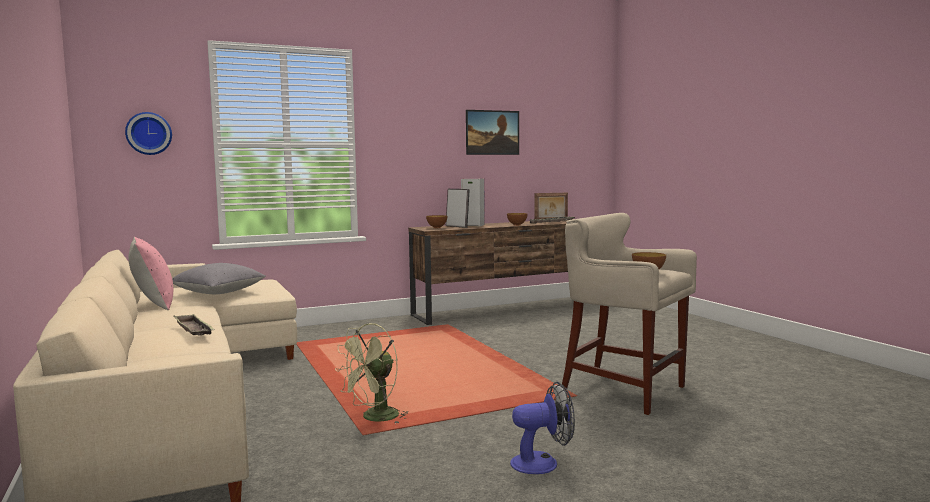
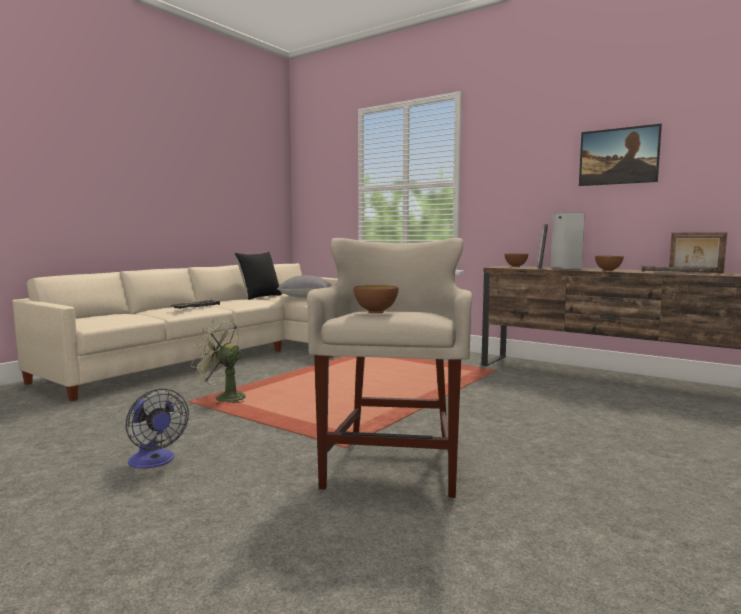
camera: 60 degrees right, 0 degrees up
wall clock [125,112,172,155] -> none
pink pillow [128,237,173,310] -> black pillow [235,252,282,300]

